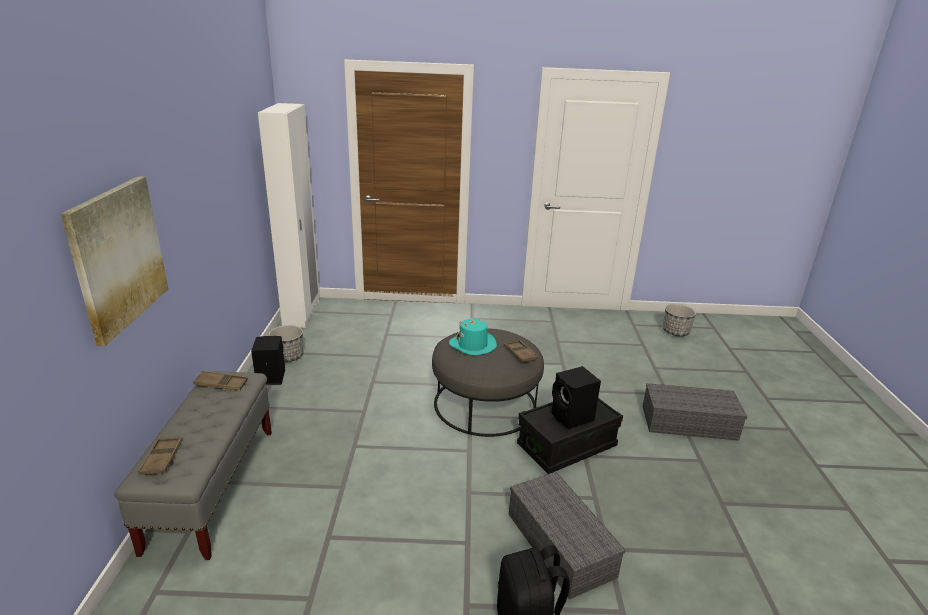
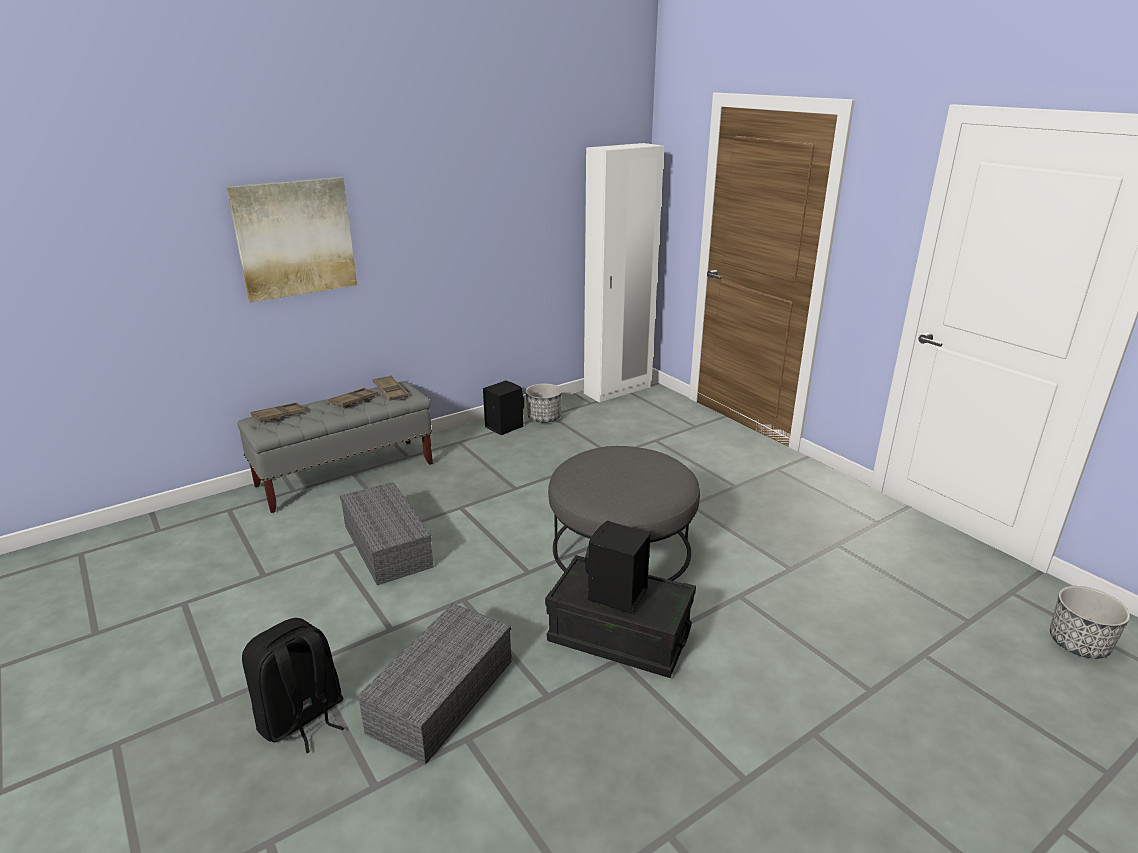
camera: 55 degrees right, 0 degrees up
turquoise hat [449,317,497,355] -> none
brown tray [504,340,538,363] -> brown tray moved to [329,388,378,408]
grey storage box [642,383,747,441] -> grey storage box moved to [340,482,434,585]

